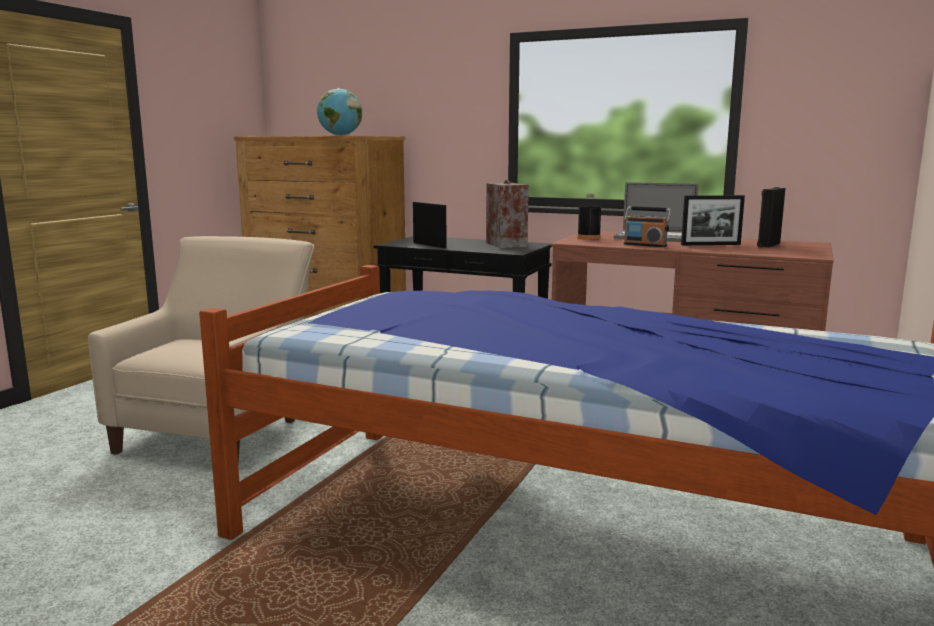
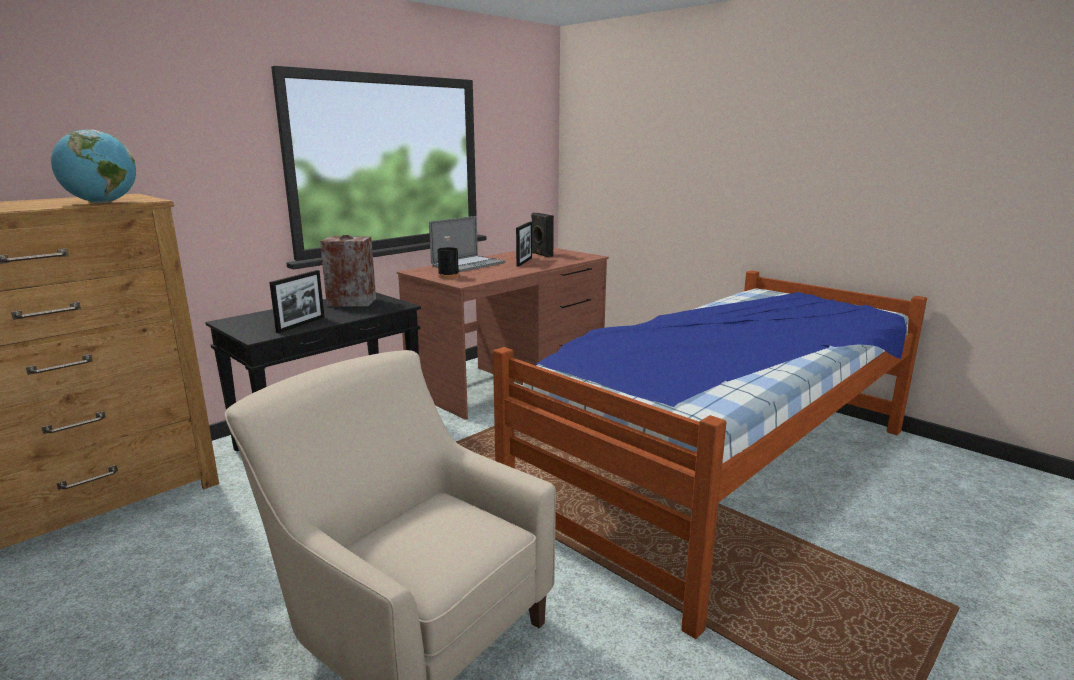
camera: 70 degrees left, 5 degrees up
picture frame [413,202,447,248] -> picture frame turned 135 degrees clockwise [269,270,324,333]
radio [624,206,671,247] -> none

